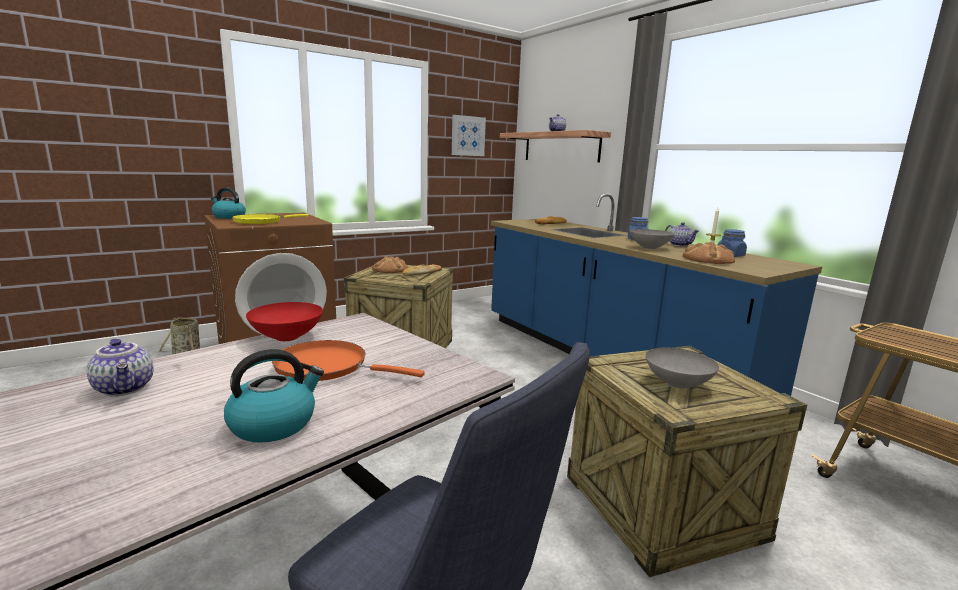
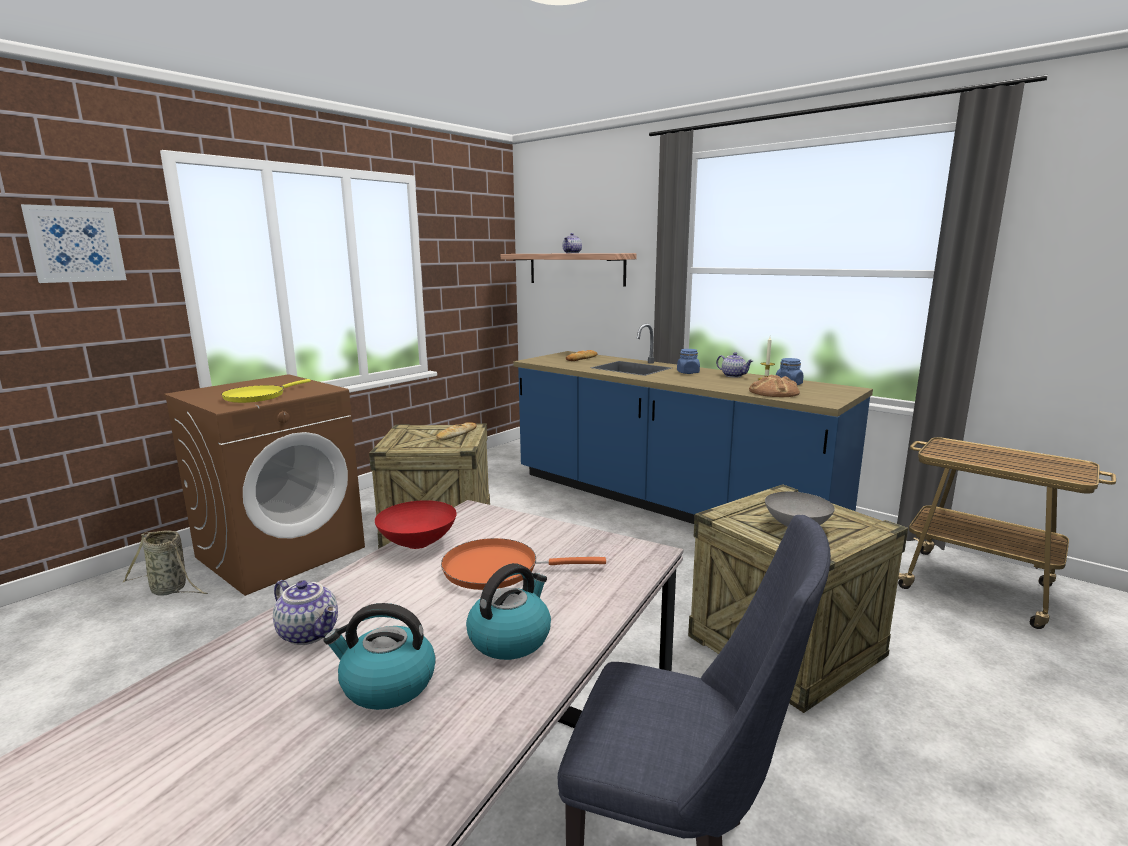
camera: 15 degrees left, 0 degrees up
kettle [211,188,246,219] -> kettle moved to [323,603,436,710]
bread [372,256,409,273] -> none
picture [452,115,486,156] -> picture moved to [21,204,127,283]
grey bowl [630,229,674,249] -> none

